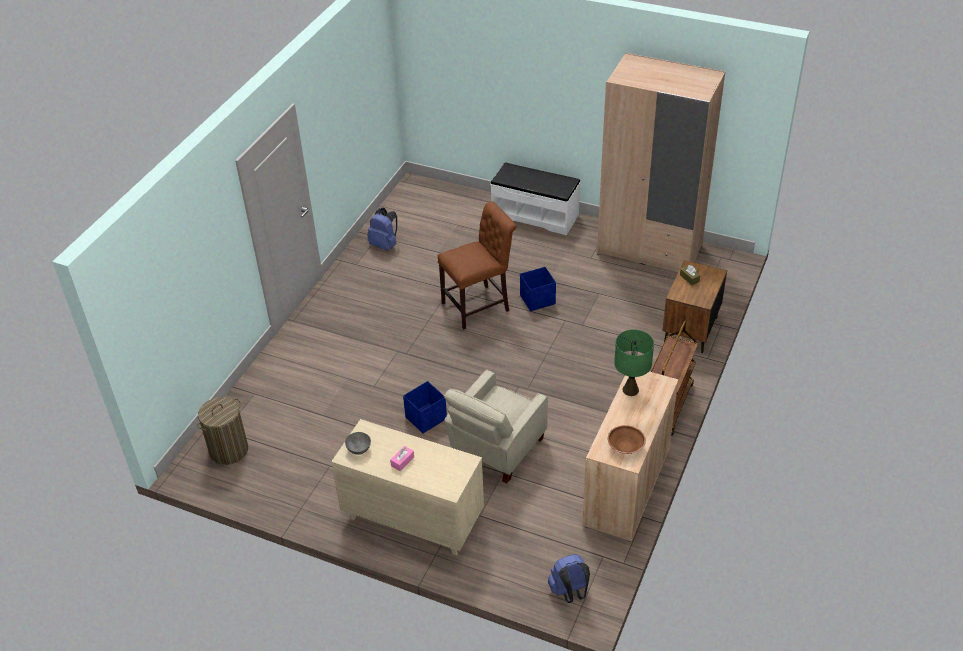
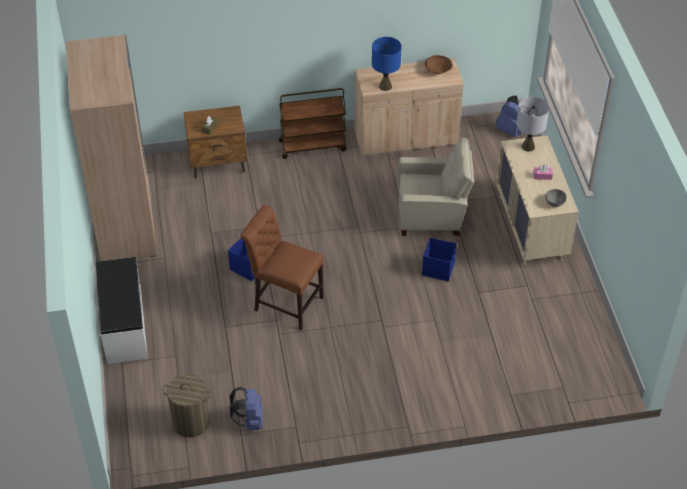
camera: 125 degrees left, 5 degrees up
laundry basket [197,397,248,465] -> laundry basket moved to [162,374,211,437]
green table lamp [614,329,654,396] -> blue table lamp [372,37,402,91]
none -> grey table lamp [516,97,549,152]

